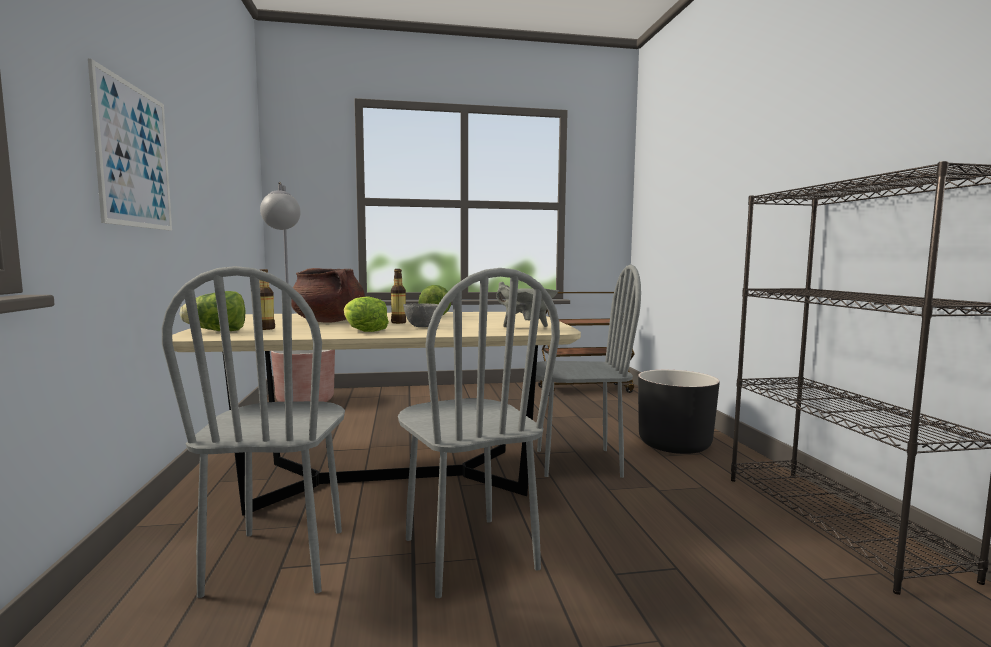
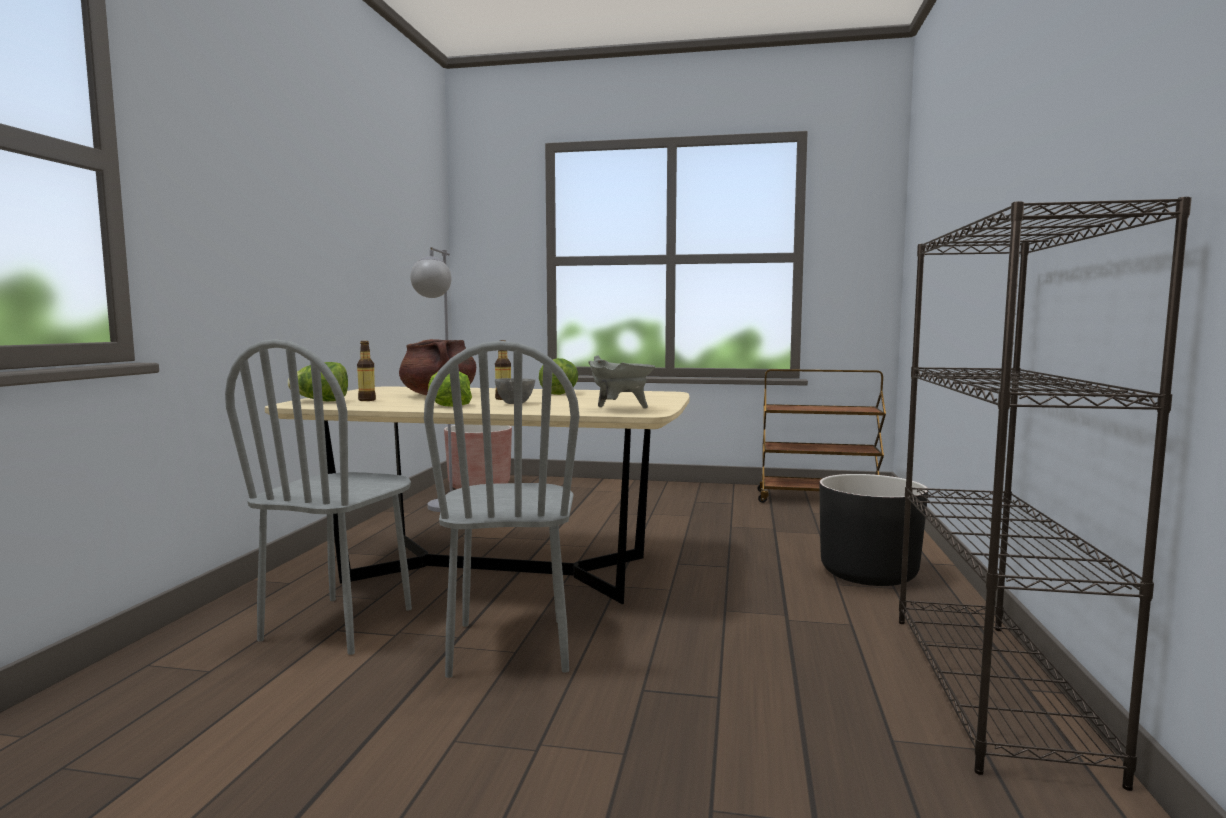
camera: 20 degrees right, 0 degrees up
picture [88,59,172,231] -> none
grey chair [536,265,641,478] -> none

